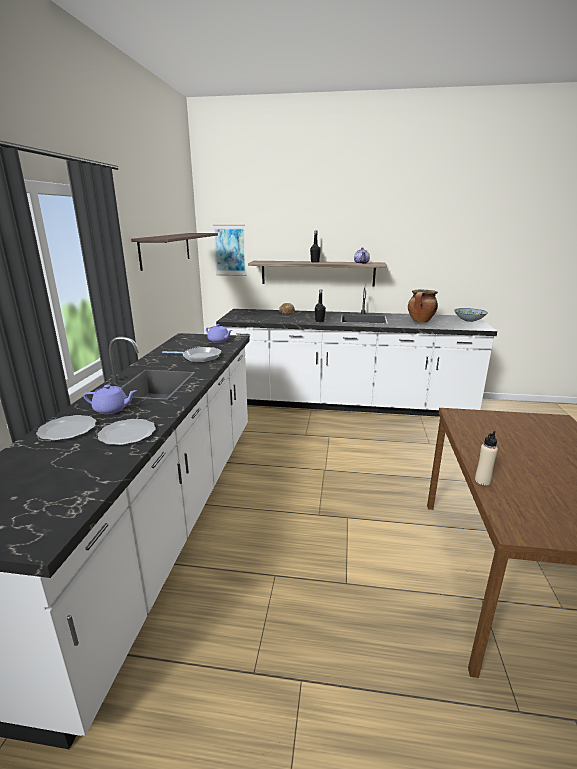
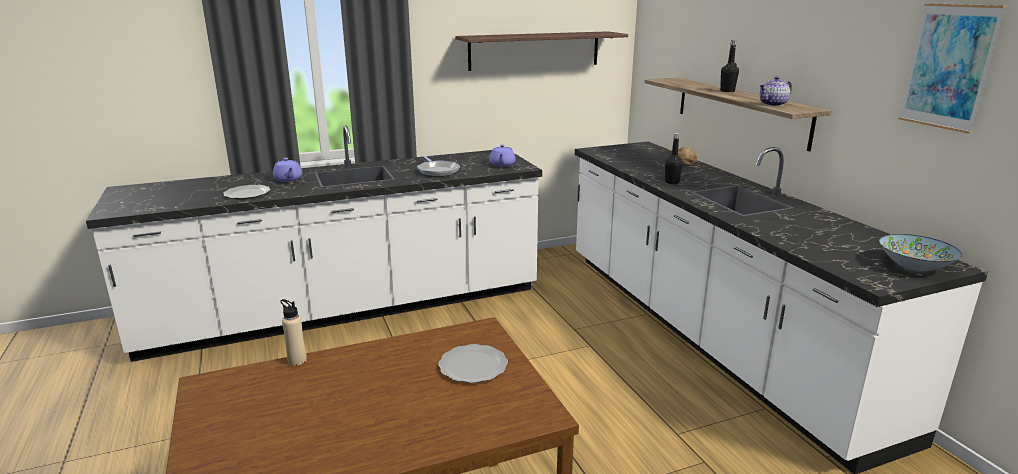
camera: 60 degrees right, 0 degrees up
plate [36,415,96,441] -> plate moved to [438,344,508,383]
picture [213,225,247,276] -> picture moved to [899,3,1006,134]
cooking pot [408,289,438,323] -> none

